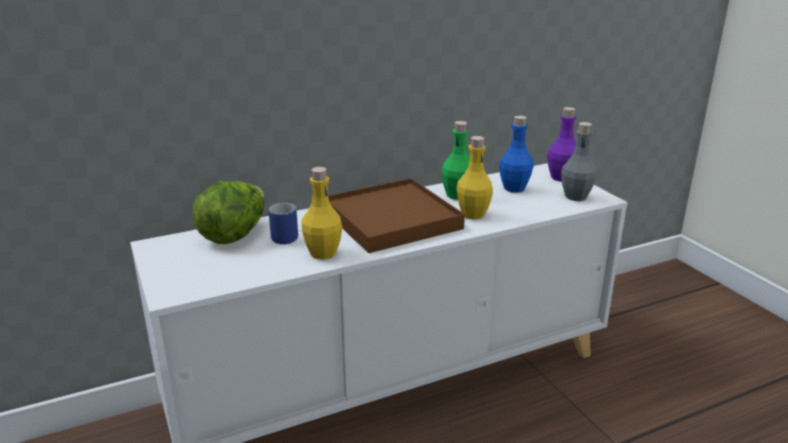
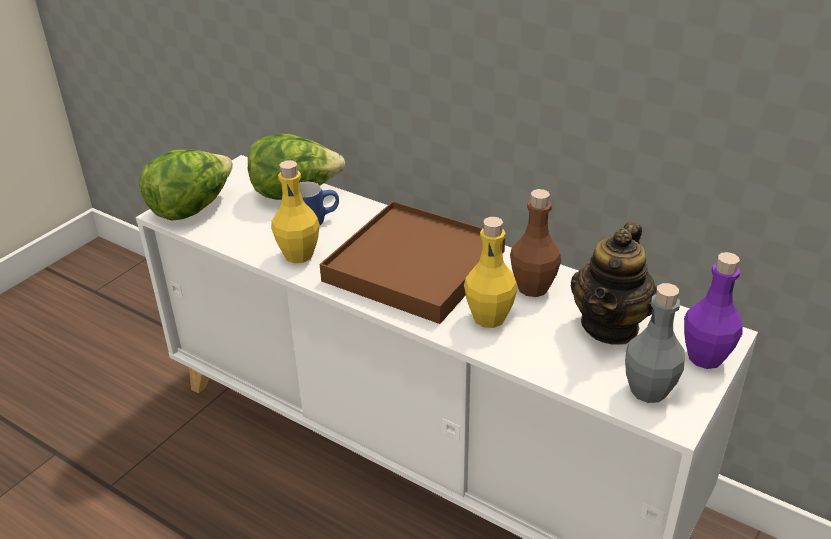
camera: 60 degrees right, 10 degrees up
green bottle [441,121,470,200] -> brown bottle [510,189,561,297]
blue bottle [499,116,534,193] -> teapot [571,222,657,345]
none -> lettuce [139,150,233,221]

